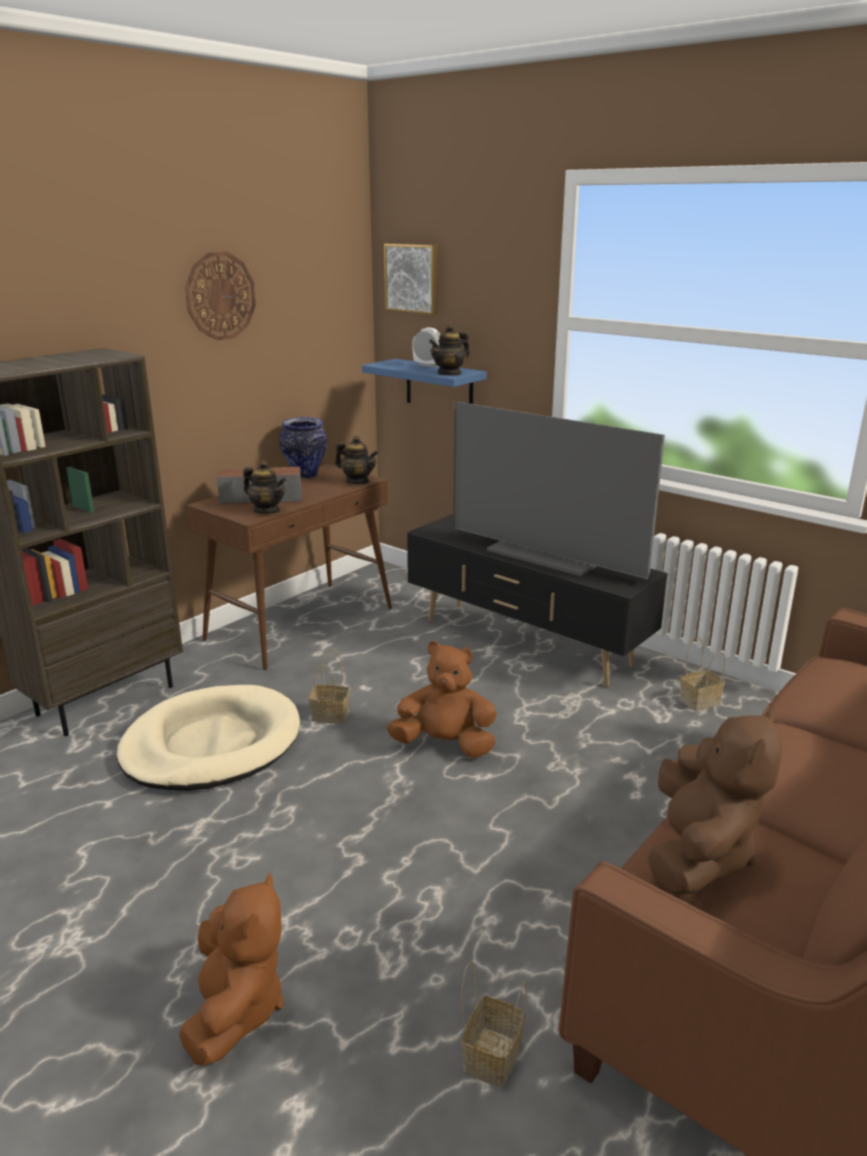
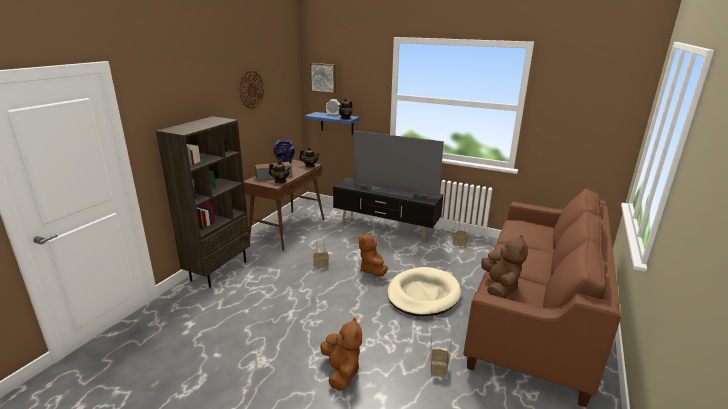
camera: 15 degrees left, 0 degrees up
beige dog bed [117,685,300,791] -> beige dog bed moved to [387,267,461,316]
brown plush toy [387,641,497,758] -> brown plush toy turned 90 degrees counterclockwise [359,232,388,277]

